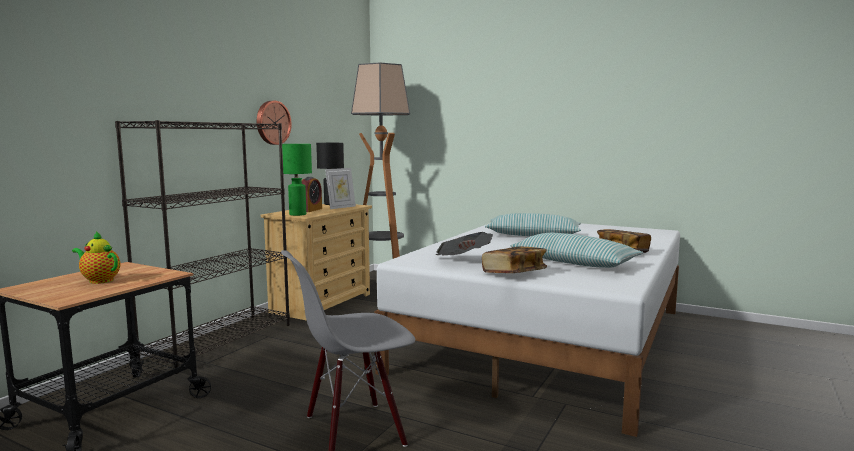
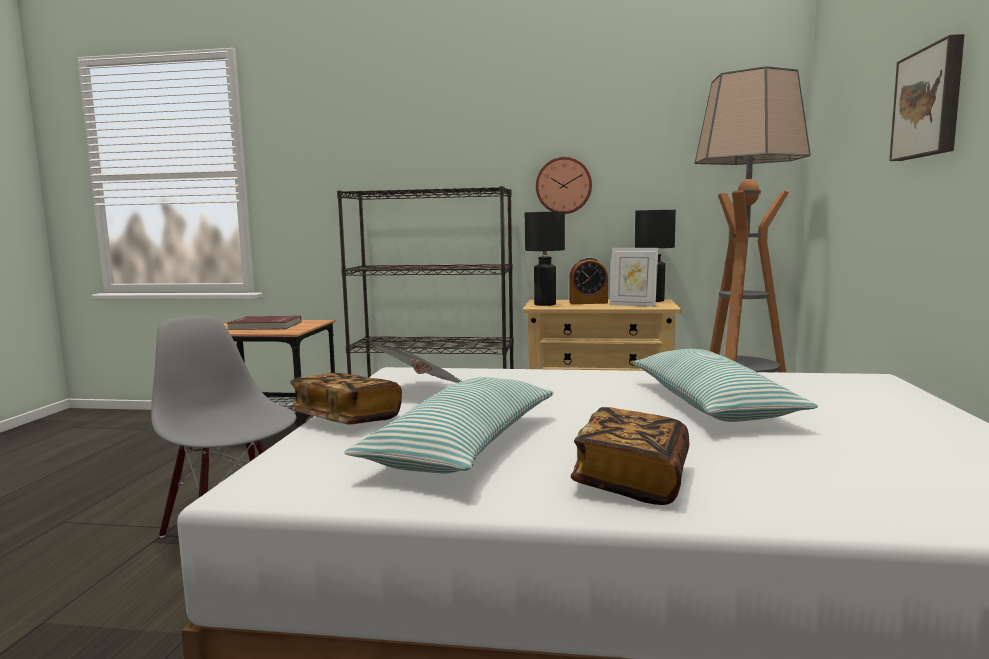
camera: 70 degrees right, 0 degrees up
teapot [72,231,120,284] -> red book [227,316,301,330]
green table lamp [282,144,312,216] -> black table lamp [525,212,565,306]
none -> picture [889,34,965,161]

